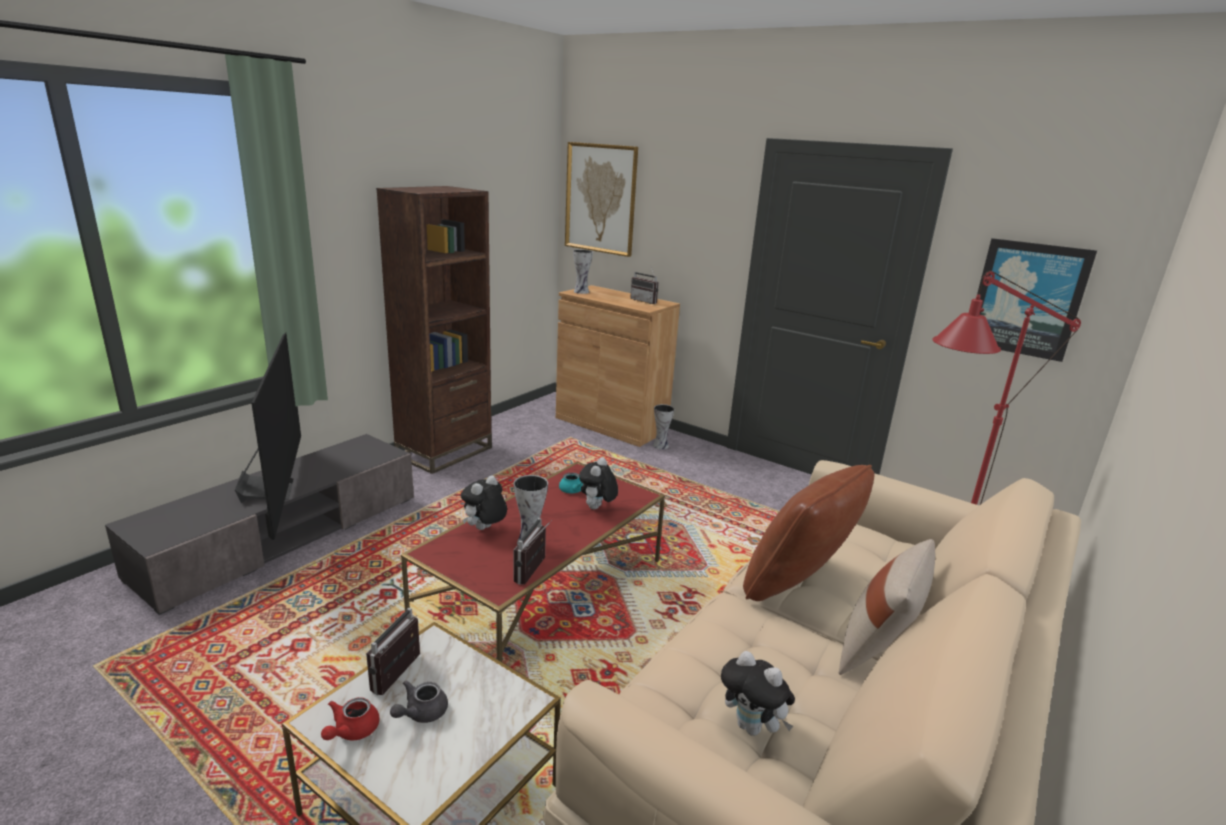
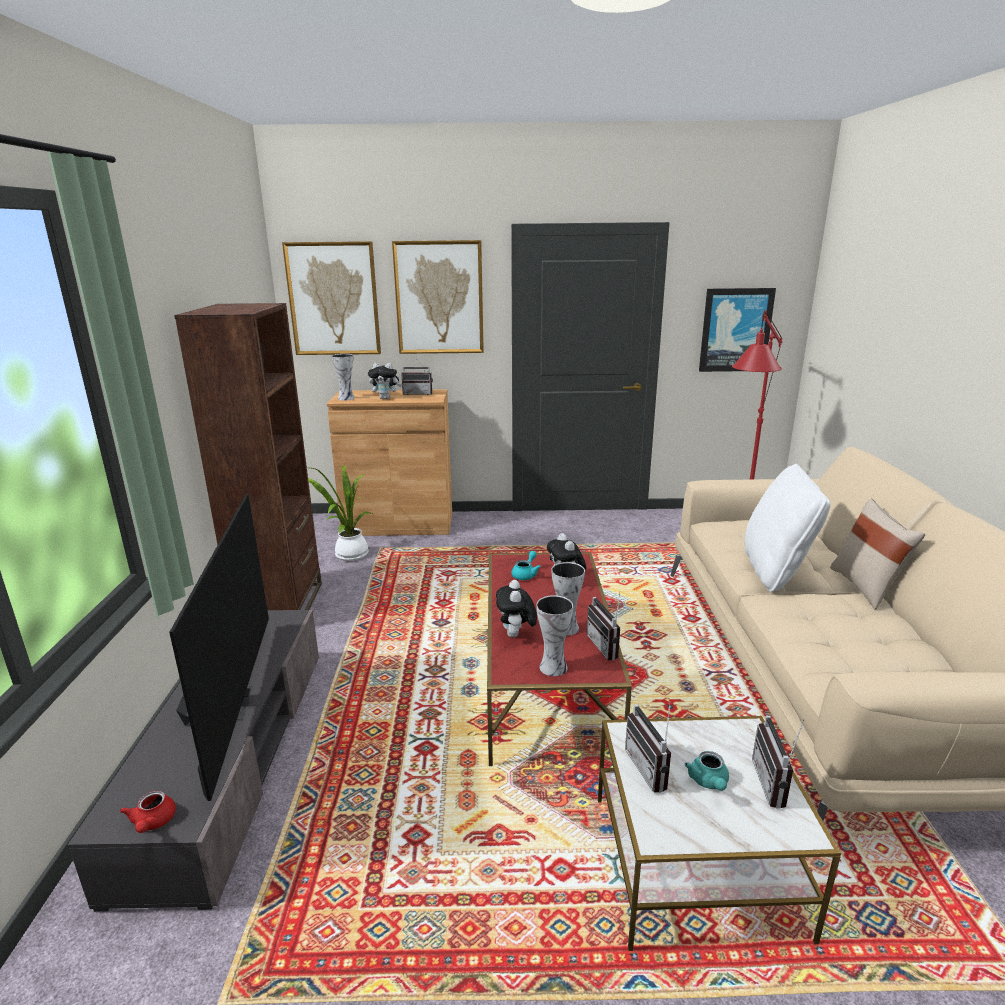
camera: 35 degrees left, 0 degrees up
television [235,333,301,540] -> television turned 45 degrees clockwise [169,494,269,801]
red teapot [321,697,379,740] -> red teapot moved to [120,791,176,833]
grey teapot [390,681,448,723] -> turquoise teapot [684,751,729,791]
vase [653,404,674,449] -> vase moved to [536,595,573,676]
plush toy [721,651,795,736] -> plush toy moved to [368,363,402,399]
brown pillow [743,465,874,601] -> white pillow [744,464,831,592]
none -> potted plant [308,464,373,561]
none -> picture [392,240,484,354]
none -> radio [752,716,805,809]

